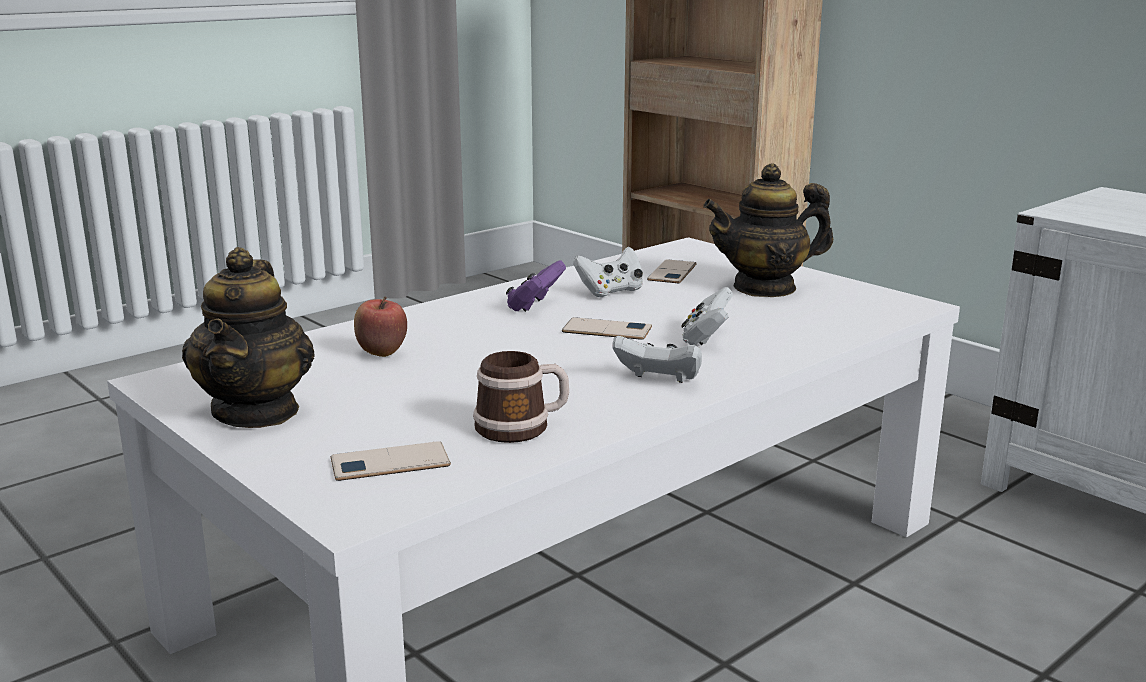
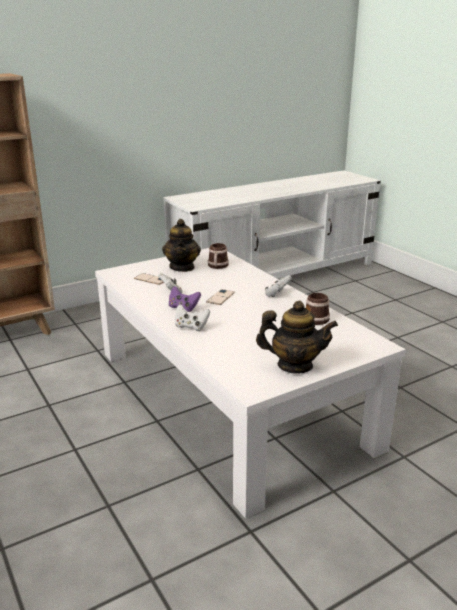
camera: 80 degrees left, 5 degrees up
phone [331,441,451,481] -> none
apple [354,297,407,357] -> none
white game controller [681,287,733,346] -> white game controller moved to [175,304,210,331]
none -> mug [208,243,229,269]

